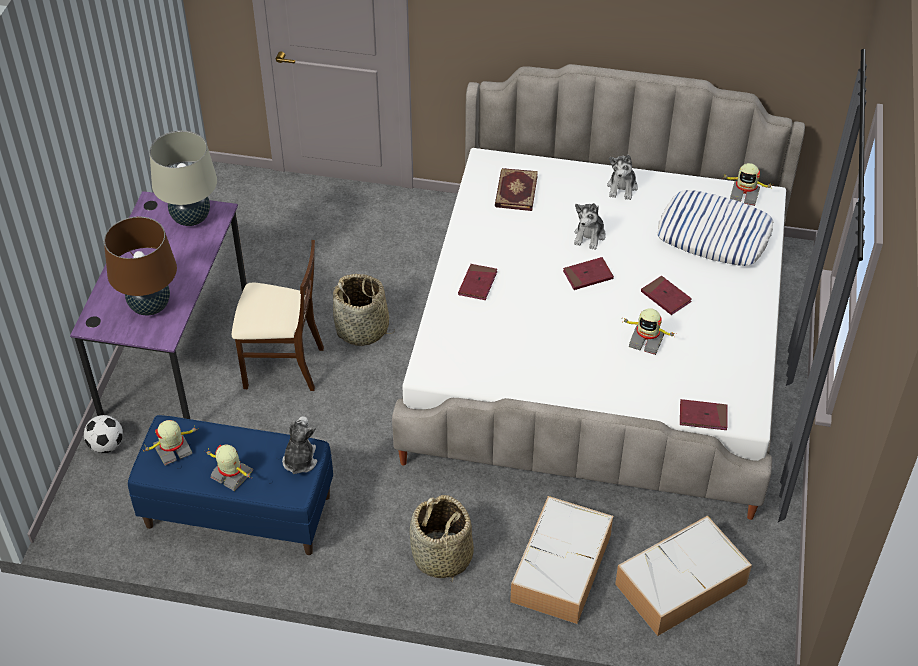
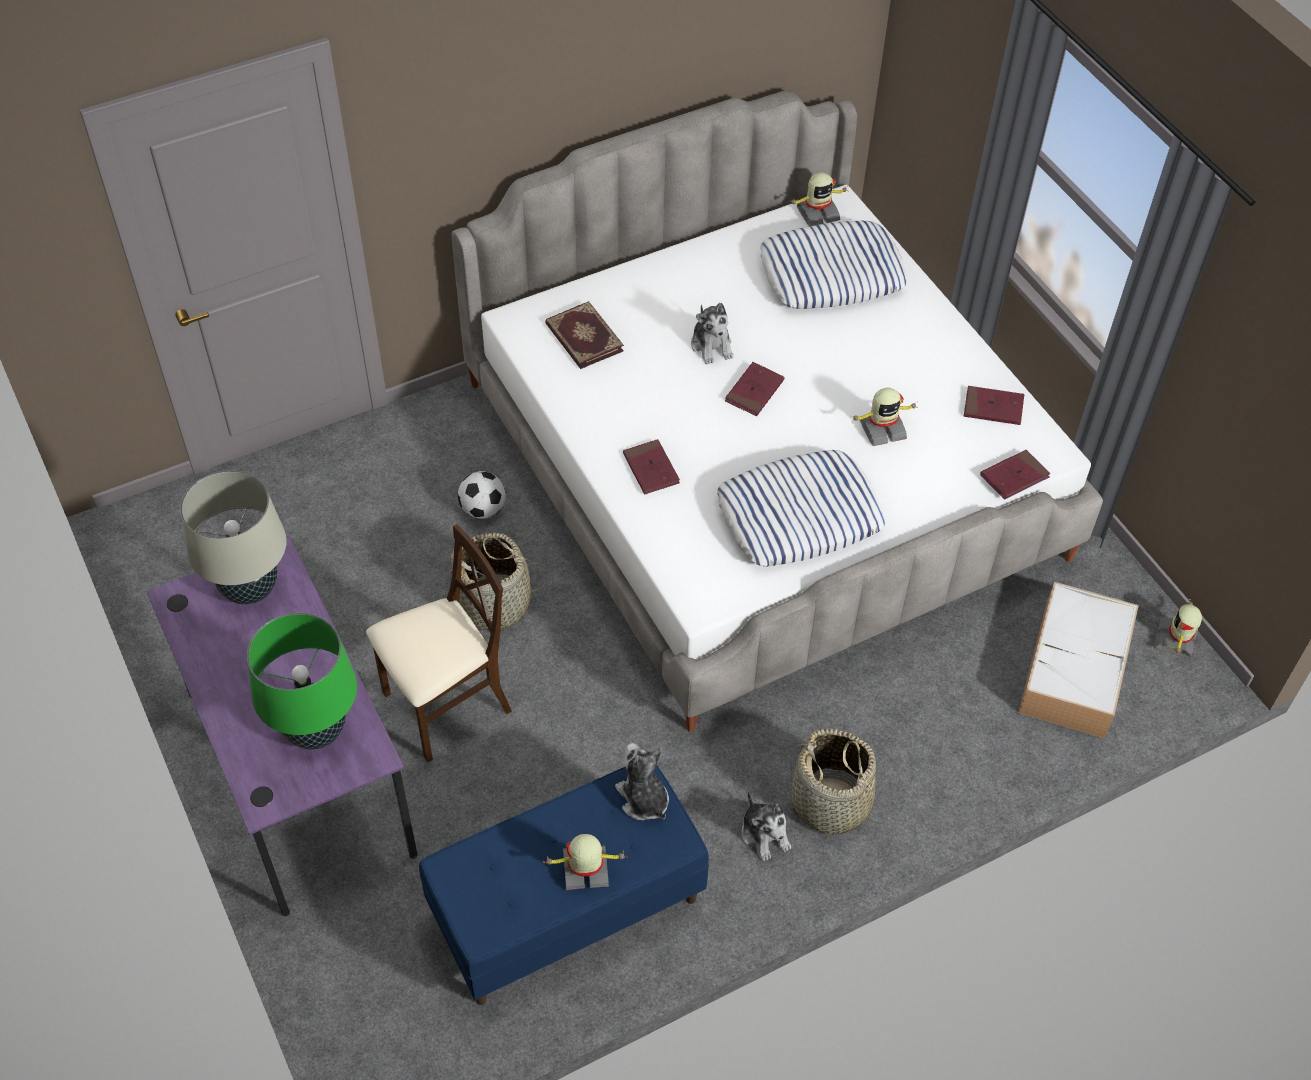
camera: 40 degrees left, 5 degrees up
football [84,415,123,453] -> football moved to [458,471,506,519]
brown table lamp [104,217,177,315] -> green table lamp [247,613,357,749]
toy robot [143,420,199,466] -> toy robot moved to [1154,602,1202,658]
storage box [510,496,613,624] -> none
plush toy [607,154,638,200] -> plush toy moved to [741,791,791,861]
red book [641,276,692,315] -> red book moved to [964,386,1024,425]
none -> pillow [717,450,885,566]

